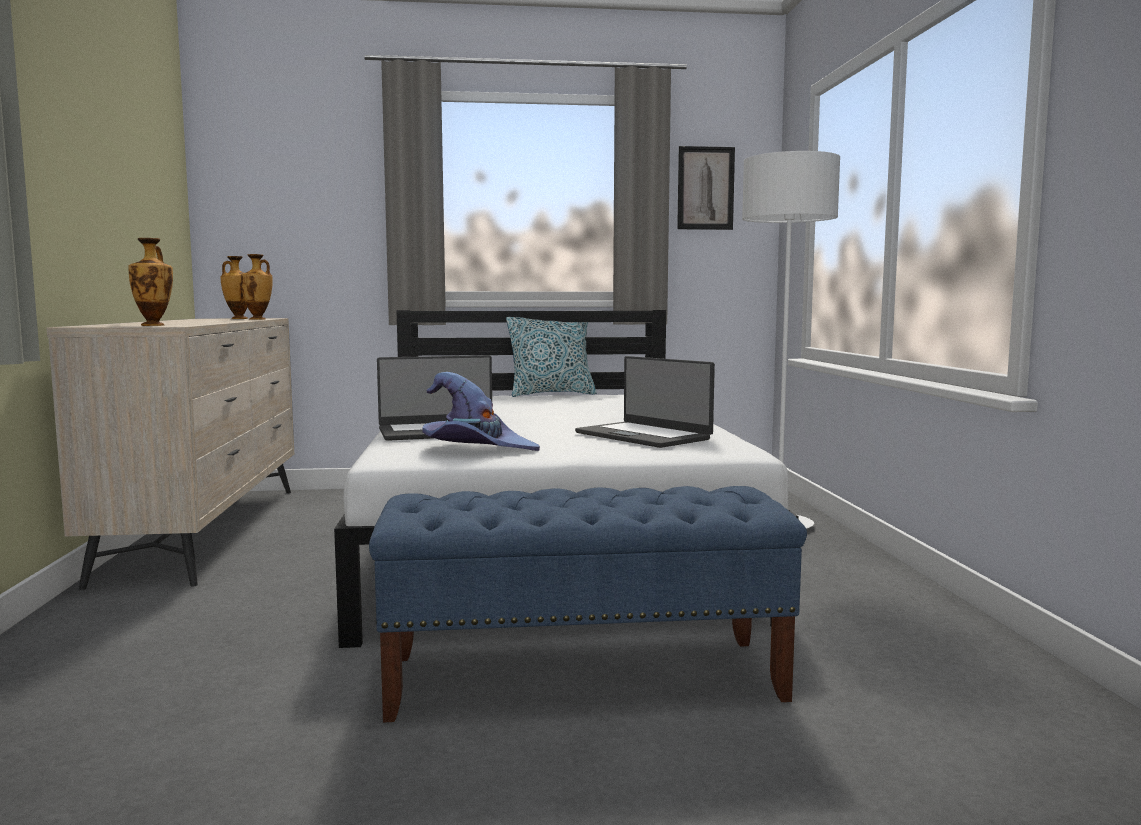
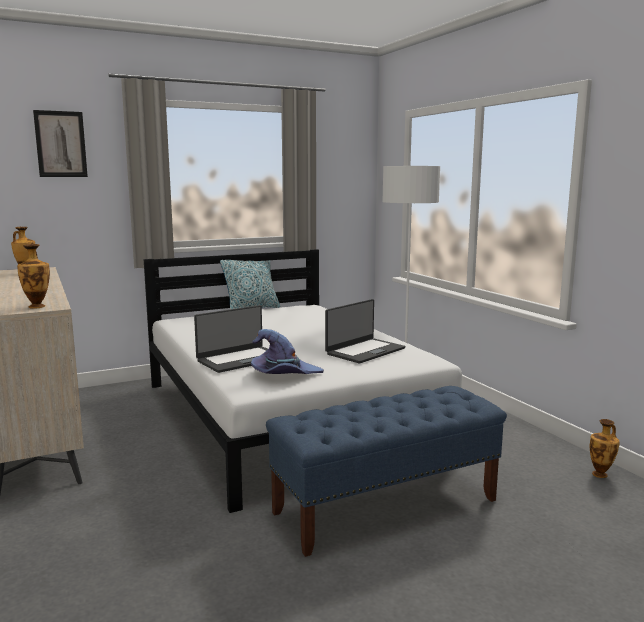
camera: 20 degrees left, 5 degrees up
vase [241,254,273,320] -> vase moved to [590,419,620,478]
laptop [575,356,715,448] -> laptop turned 75 degrees counterclockwise [325,299,405,364]
picture [677,146,735,230] -> picture moved to [33,110,88,177]

